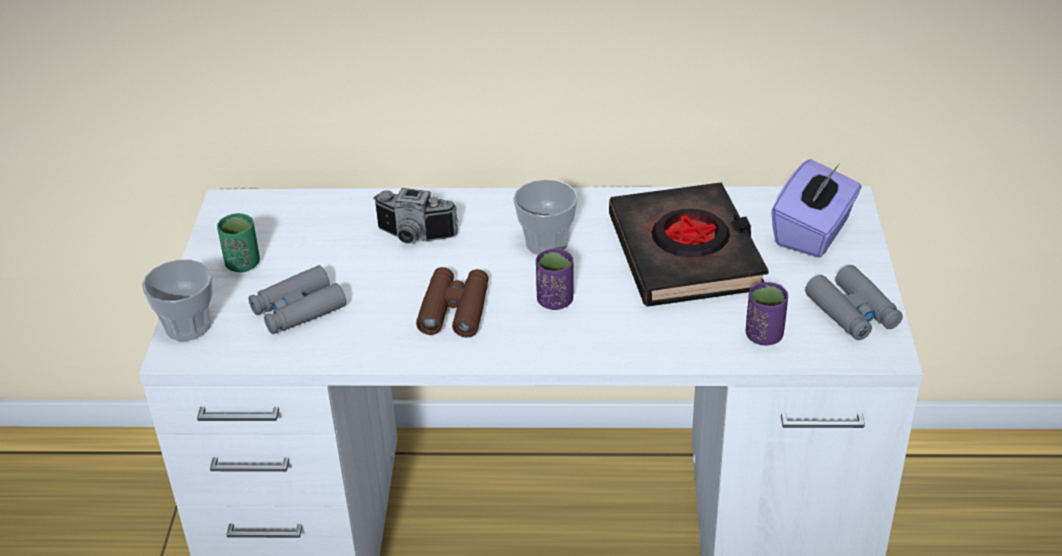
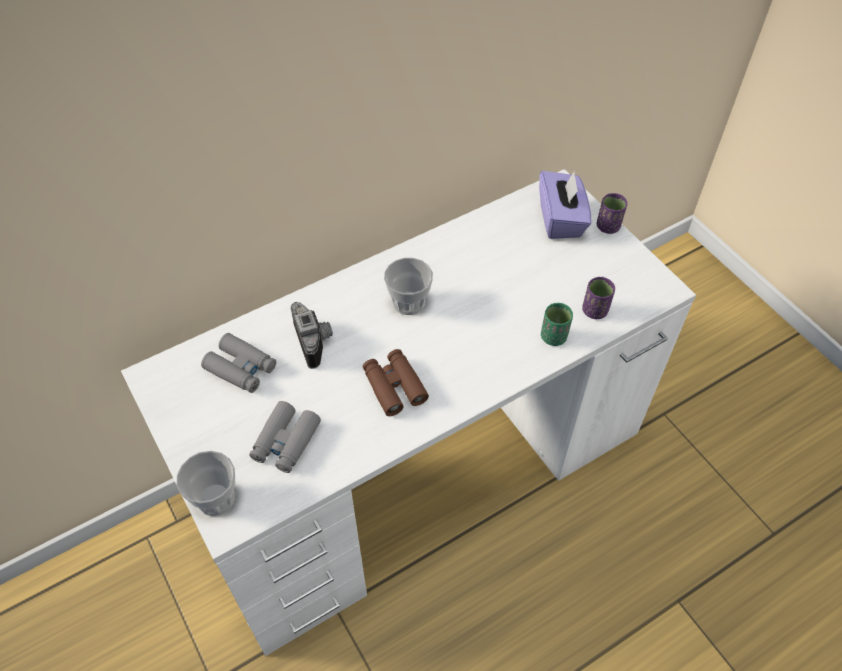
camera: 35 degrees left, 15 degrees up
green cup [217,213,260,272] -> green cup moved to [541,303,573,346]
camera [373,188,458,244] -> camera turned 90 degrees counterclockwise [291,302,333,369]
purple cup [536,248,574,310] -> purple cup moved to [597,193,627,234]
black book [609,182,769,307] -> none
grey binoculars [805,265,903,340] -> grey binoculars moved to [201,333,276,393]

